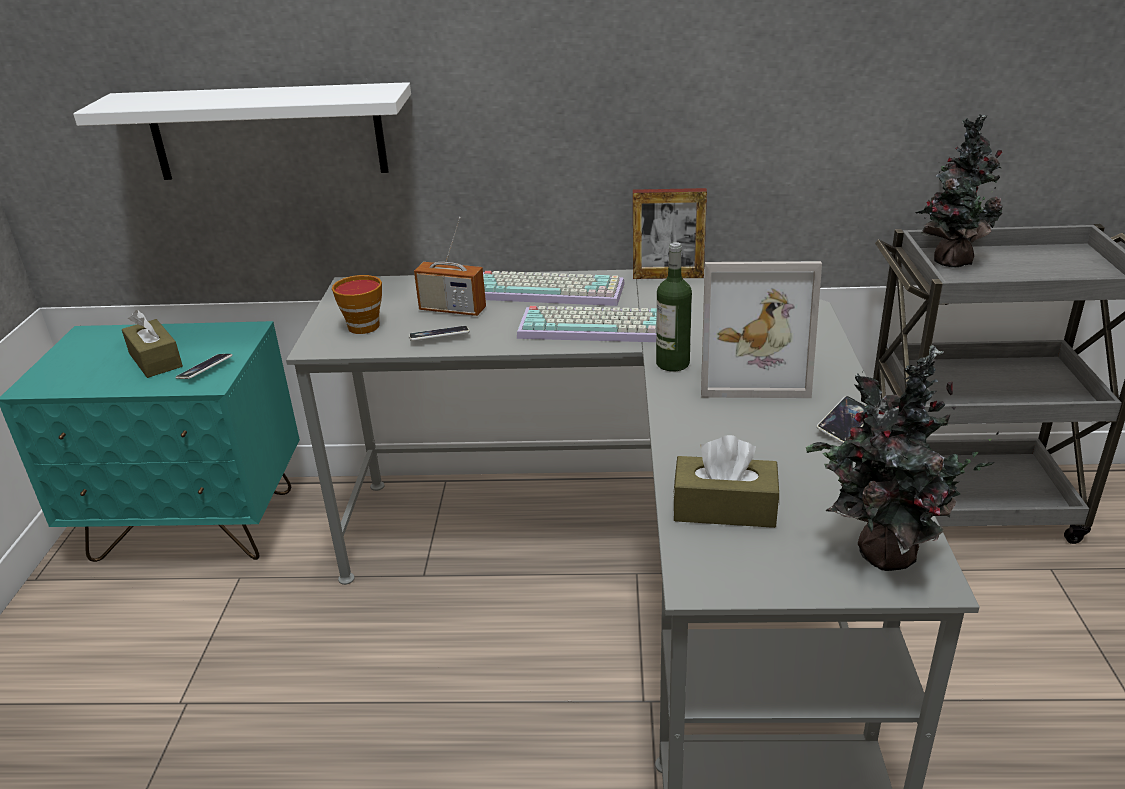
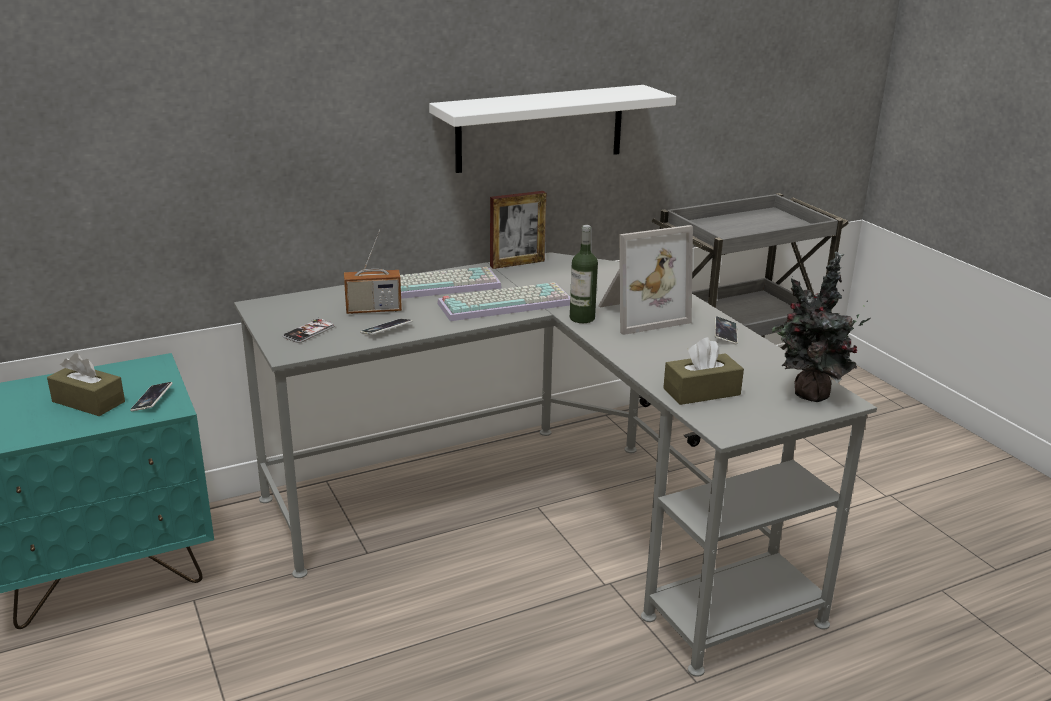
camera: 30 degrees left, 5 degrees down
white shelf [73,82,411,180] -> white shelf moved to [429,85,676,173]
cup [332,275,382,334] -> phone [283,317,334,343]
potted plant [915,114,1003,268] -> none

